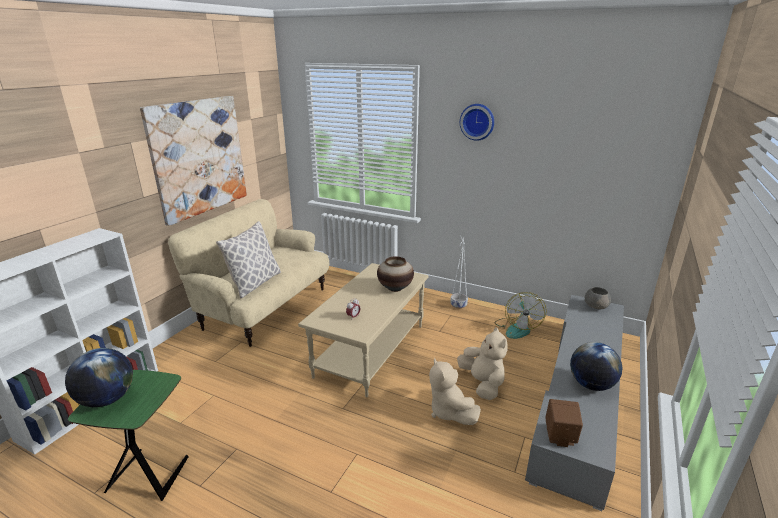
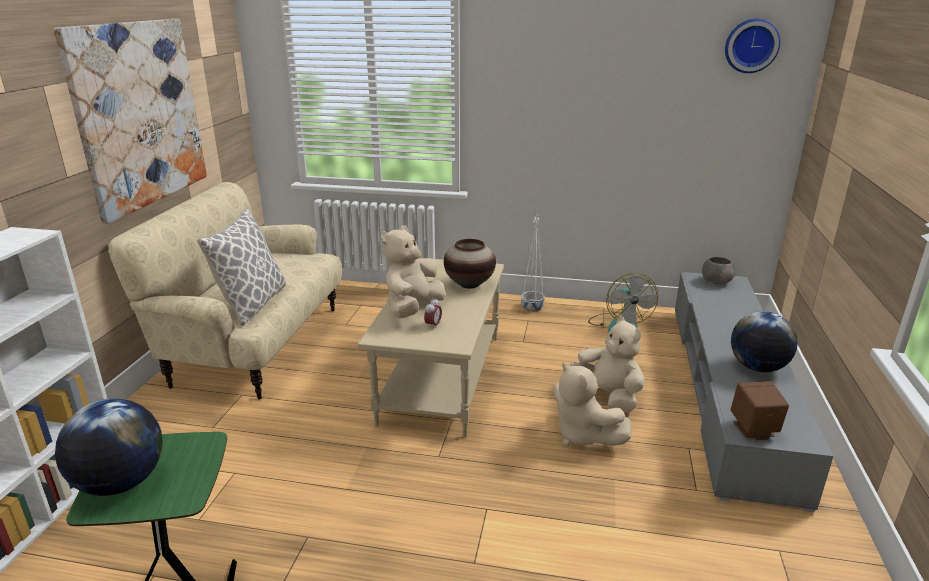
camera: 15 degrees left, 0 degrees up
wall clock [460,104,494,141] -> wall clock moved to [725,18,781,73]
none -> beige plush toy [381,226,446,318]

